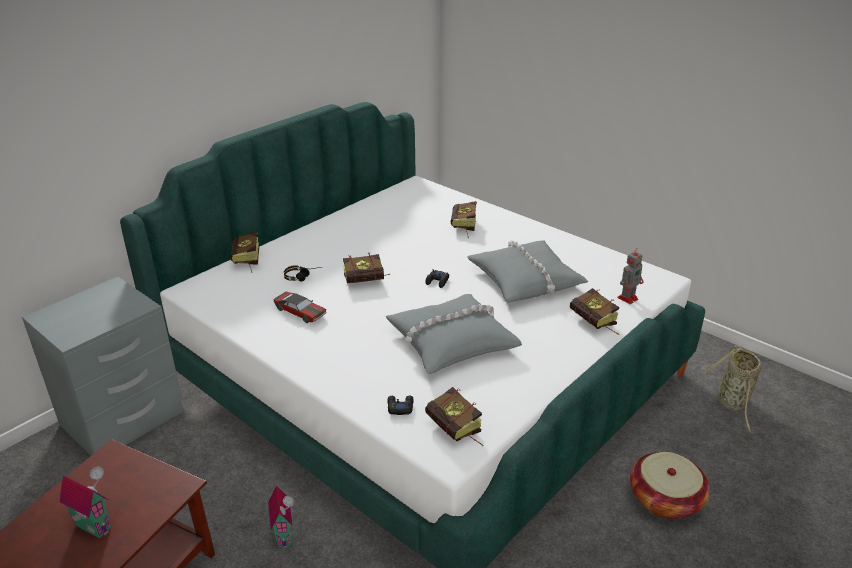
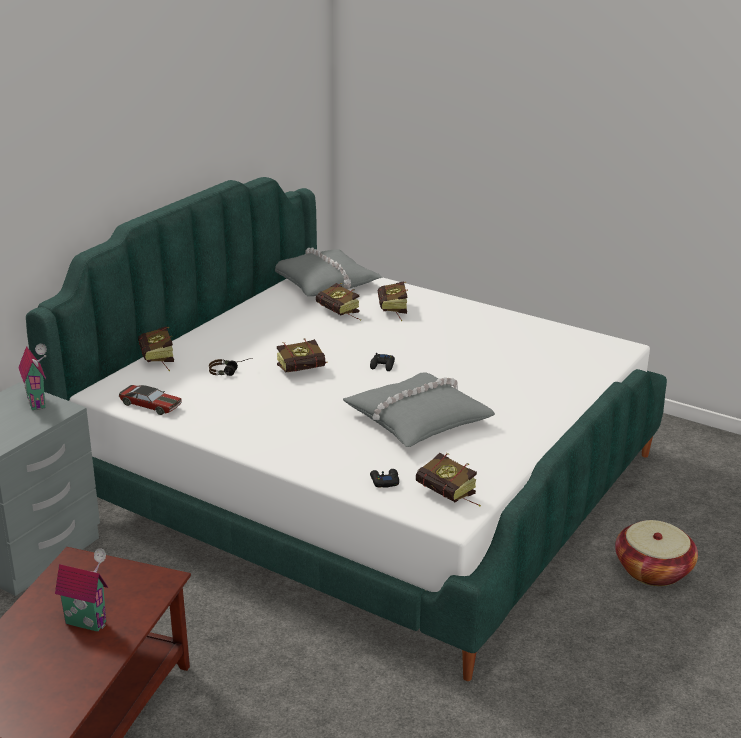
camera: 10 degrees left, 5 degrees down
toy house [268,486,294,548] -> toy house moved to [18,344,47,410]
toy car [274,292,327,323] -> toy car moved to [119,385,182,415]
grey pillow [467,240,588,303] -> grey pillow moved to [275,248,382,296]
book [570,288,619,335] -> book moved to [316,283,361,321]
toy robot [617,249,644,304] -> none
basket [704,345,761,434] -> none

